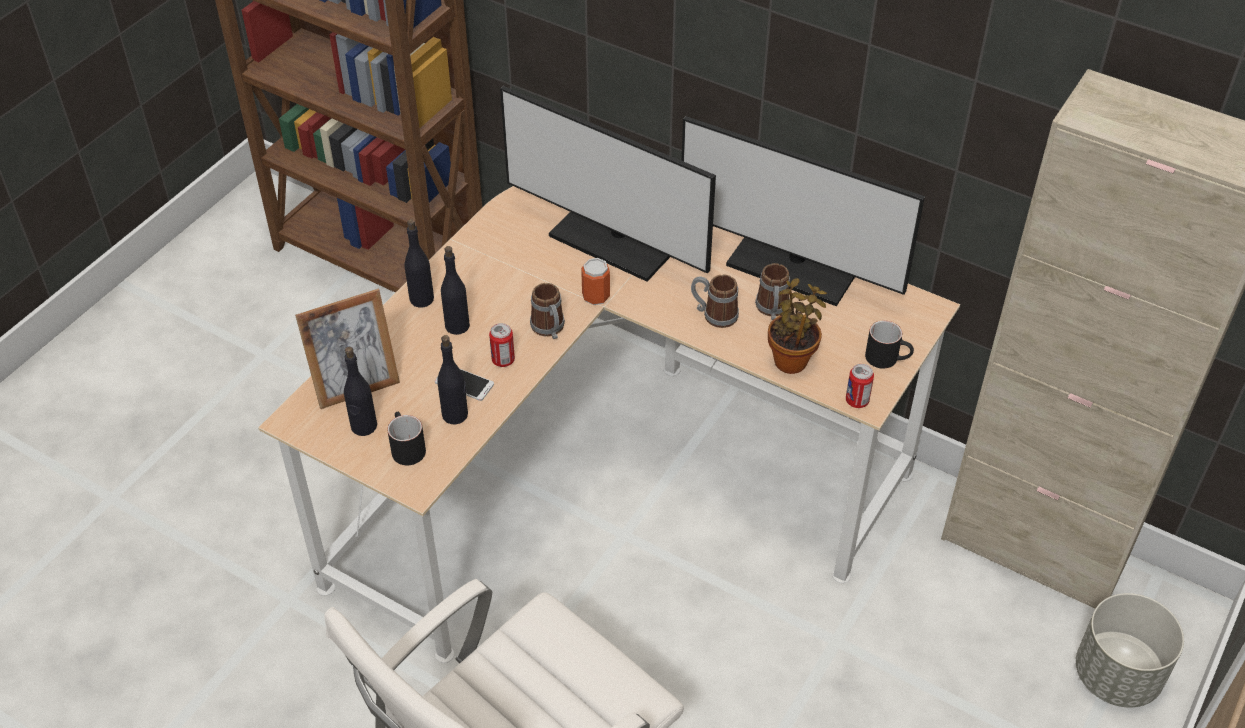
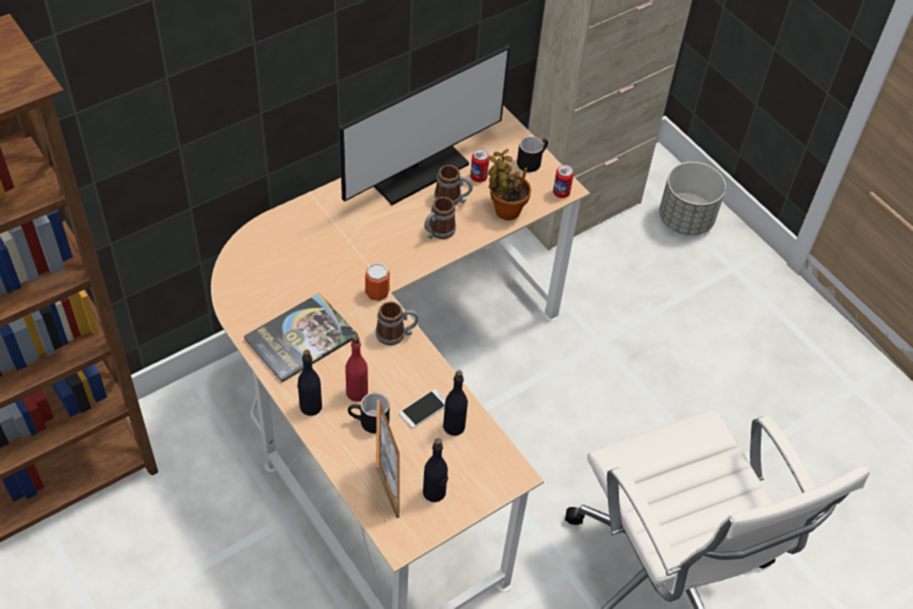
camera: 70 degrees left, 5 degrees up
black mug [387,412,426,465] -> black mug moved to [348,392,390,434]
black bottle [441,246,470,335] -> red bottle [345,335,368,402]
can [489,323,515,367] -> can moved to [470,149,489,182]
monitor [500,86,716,282] -> none
none -> book [244,293,358,382]

